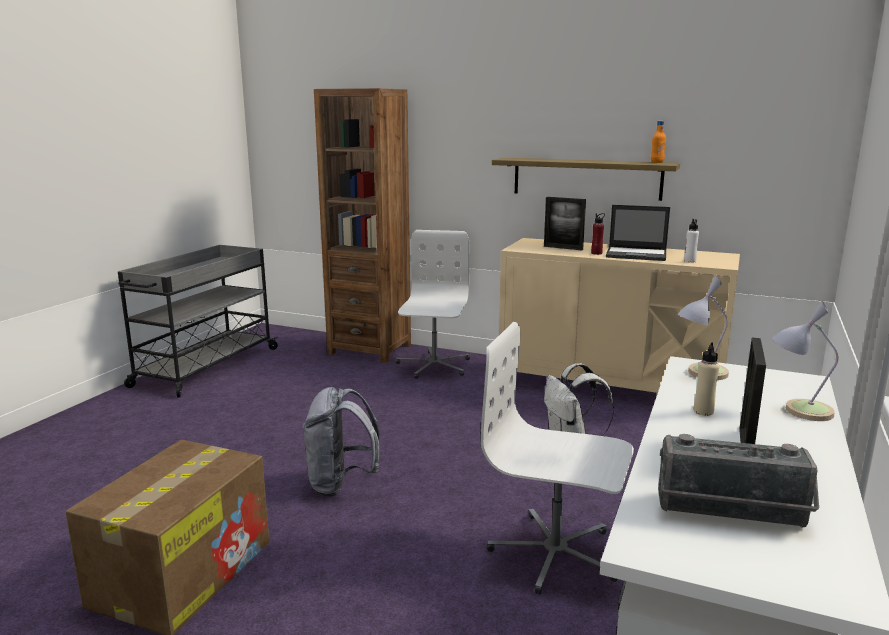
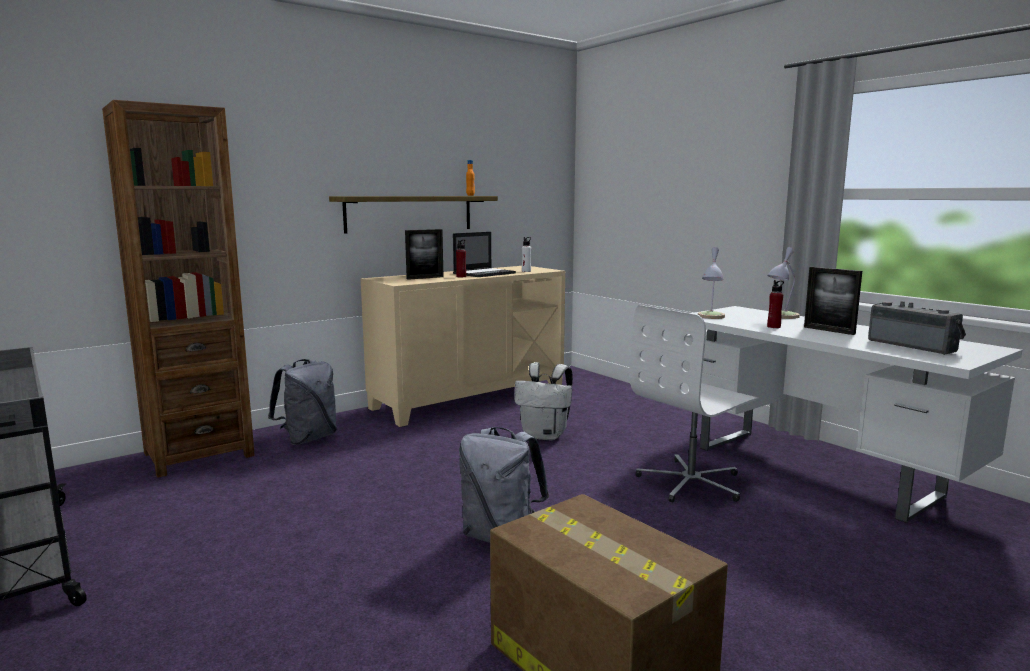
camera: 60 degrees left, 5 degrees down
white office chair [396,230,470,379] -> grey backpack [268,359,337,445]
radio [658,434,819,528] -> radio turned 75 degrees counterclockwise [868,301,966,355]
beige bottle [694,342,719,416] -> red bottle [767,280,784,328]

